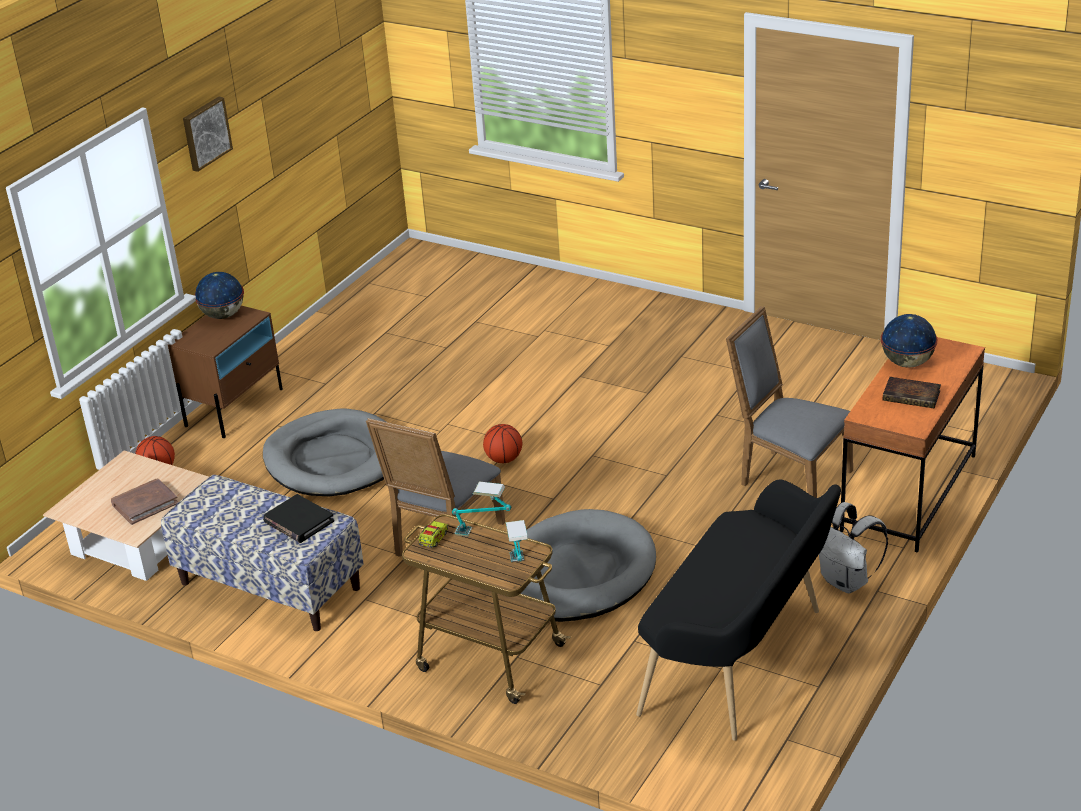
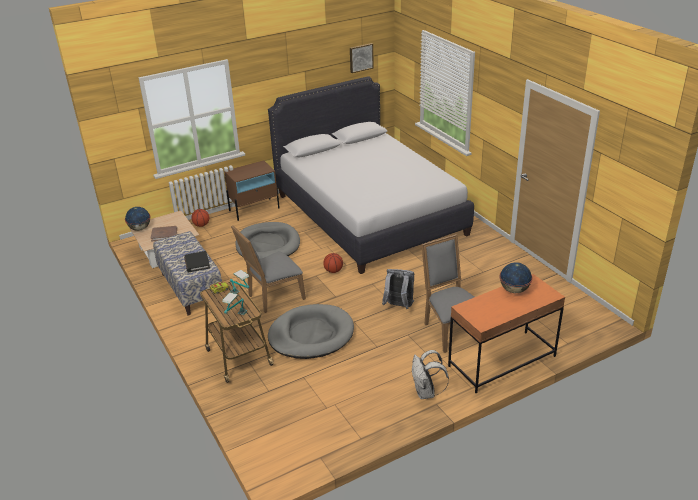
camera: 30 degrees right, 0 degrees up
picture [183,97,233,172] -> picture moved to [350,43,374,73]
globe [195,272,244,319] -> globe moved to [125,207,150,231]
black bench [636,479,841,741] -> none
book [882,377,941,409] -> none
none -> white bed [268,76,474,274]
none -> grey backpack [382,269,414,309]

